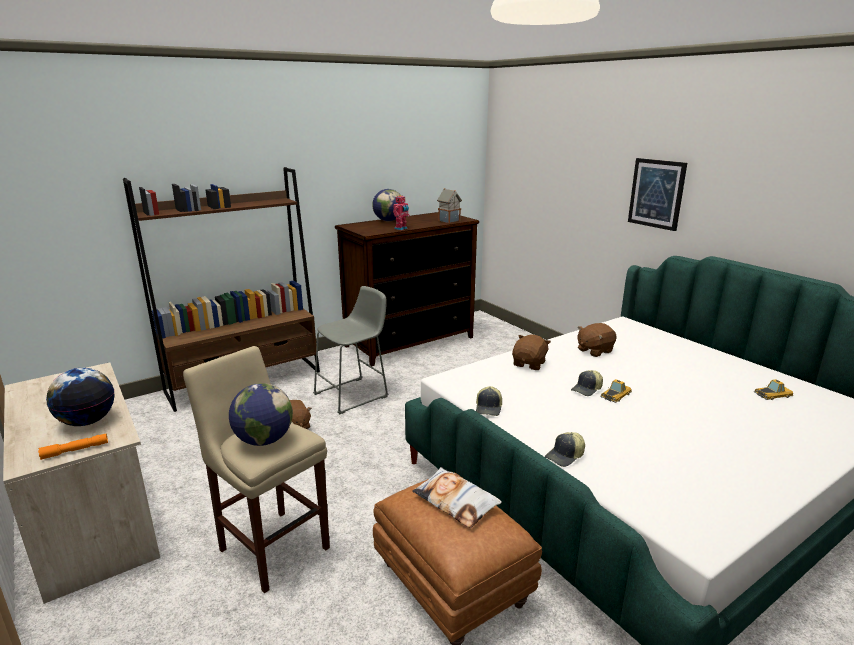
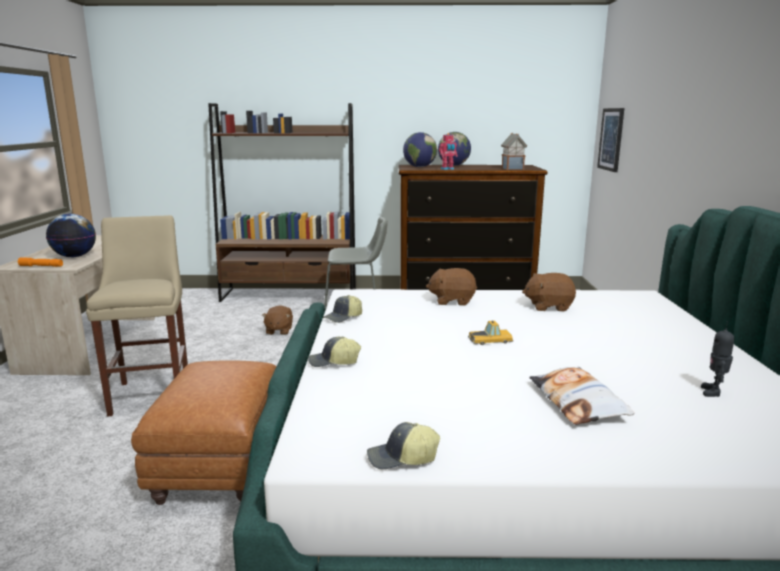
camera: 35 degrees right, 5 degrees down
globe [229,383,293,446] -> globe moved to [403,132,437,167]
pillow [412,467,502,528] -> pillow moved to [529,367,635,425]
brown plush toy [512,334,551,370] -> brown plush toy turned 150 degrees counterclockwise [426,268,477,306]
cap [571,370,603,396] -> cap moved to [367,422,440,469]
picture [628,158,687,231] -> picture moved to [597,108,624,172]
toy car [754,379,794,400] -> toy robot [701,321,734,397]

